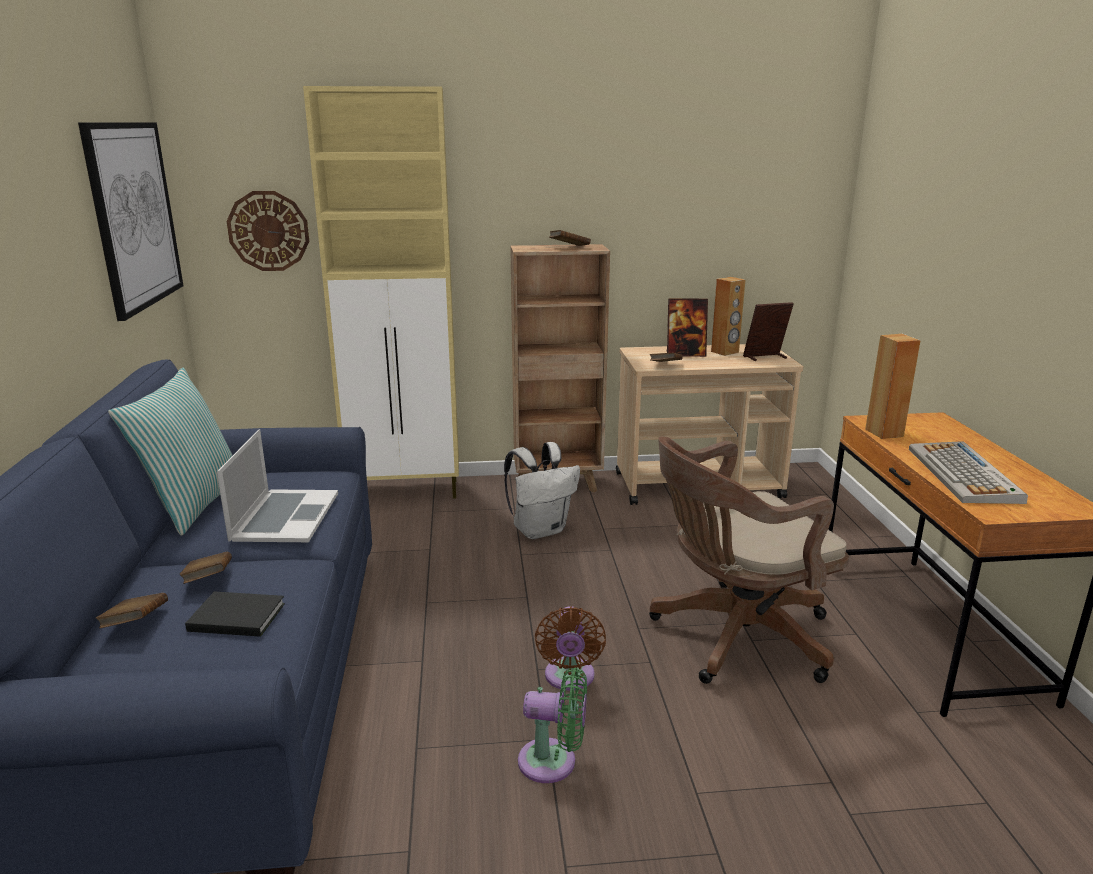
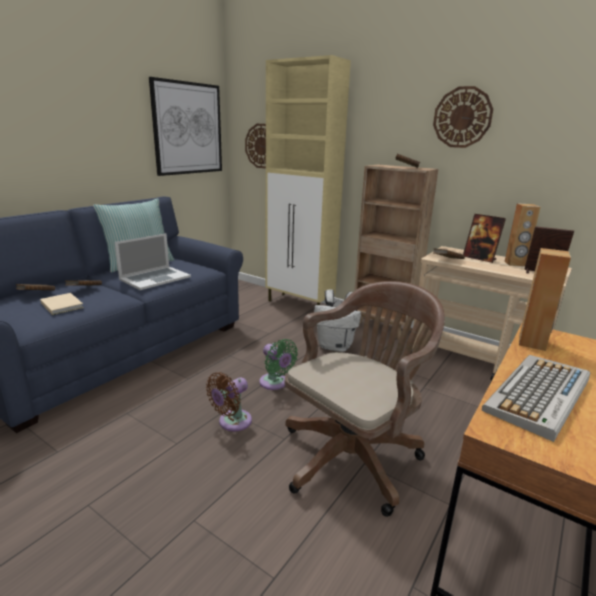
camera: 40 degrees right, 0 degrees up
black book [185,591,285,637] -> beige book [40,293,84,315]
green fan [518,668,587,783] -> green fan moved to [259,339,298,390]
brown office chair [649,436,849,684] -> brown office chair turned 120 degrees clockwise [285,281,445,517]
none -> wall clock [433,86,493,148]

